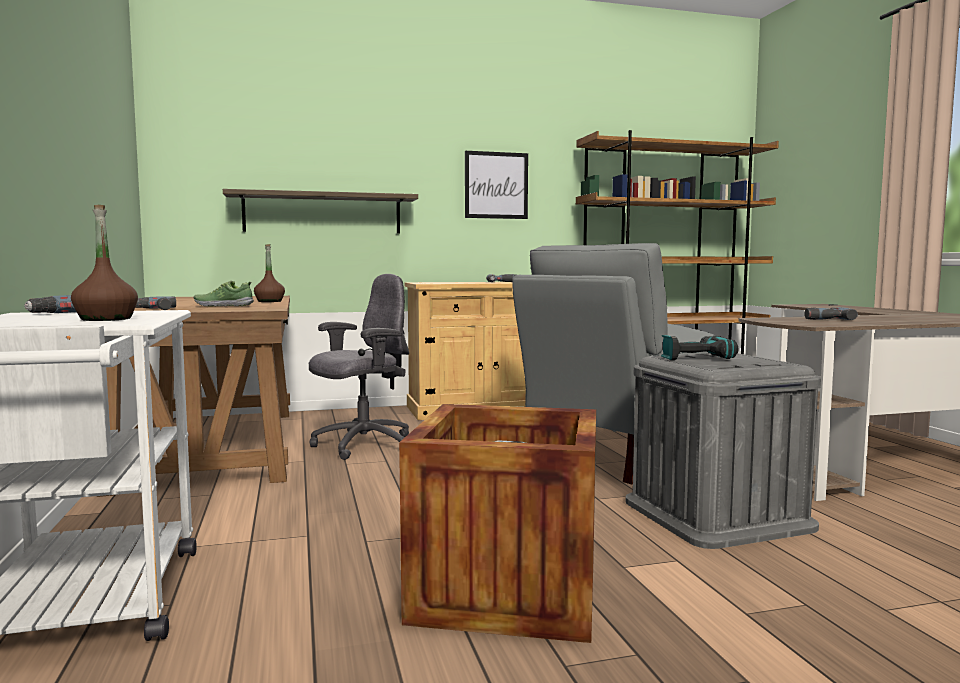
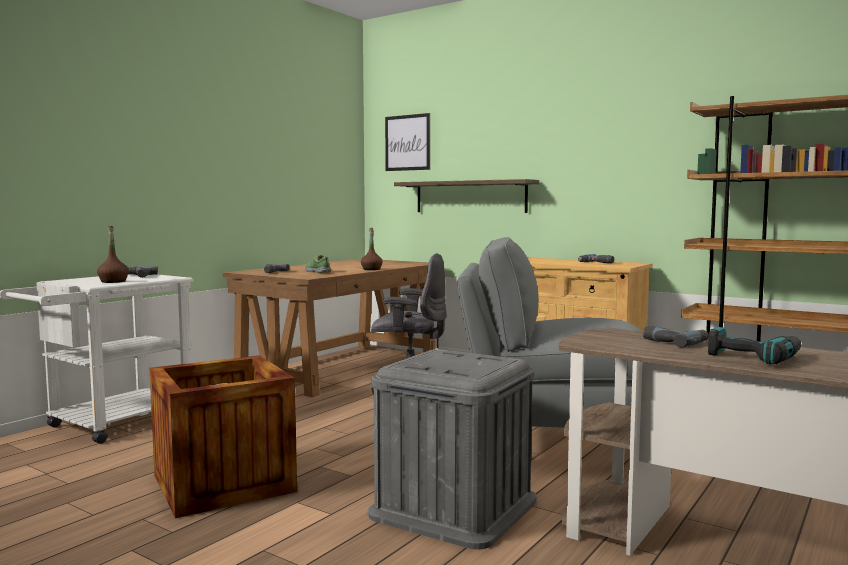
camera: 50 degrees right, 0 degrees up
picture [465,151,528,219] -> picture moved to [385,113,430,171]
power drill [661,335,739,360] -> power drill moved to [708,327,802,364]

